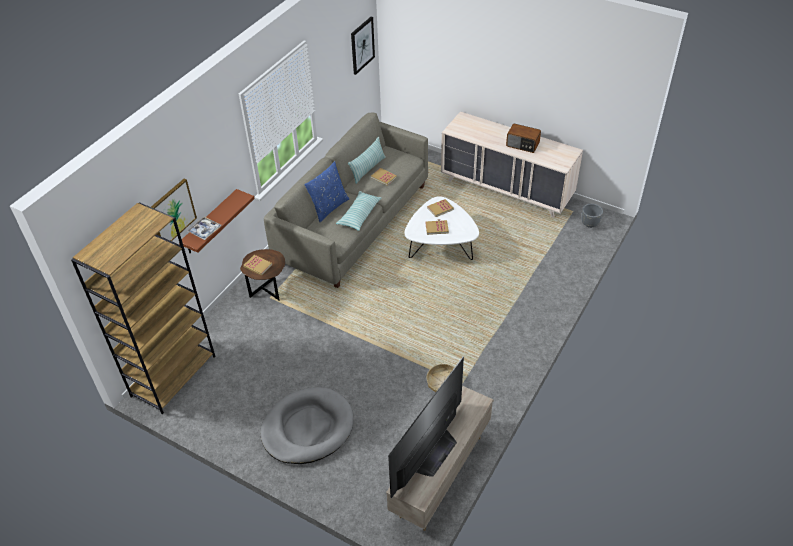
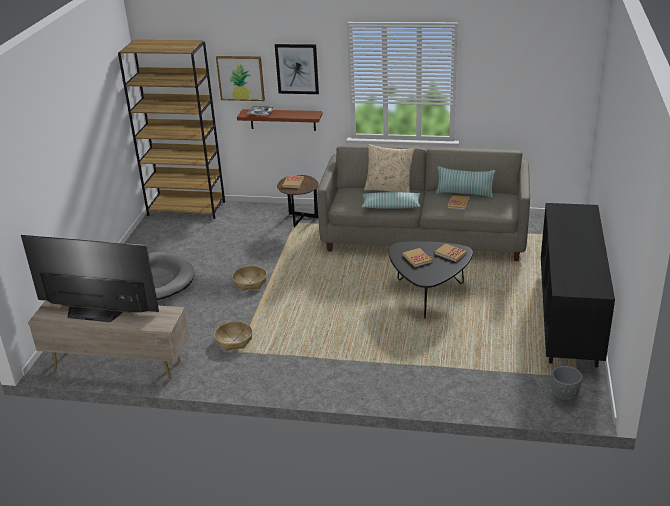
camera: 70 degrees right, 15 degrees down
blue pillow [304,161,349,222] -> beige pillow [364,144,415,193]
picture [351,16,375,75] -> picture moved to [275,44,319,94]
white coffee table [405,196,479,260] -> black coffee table [388,241,473,319]
beige dresser [441,112,583,218] -> black dresser [541,203,615,367]
radio [506,124,541,153] -> none
none -> basket [232,266,267,291]

